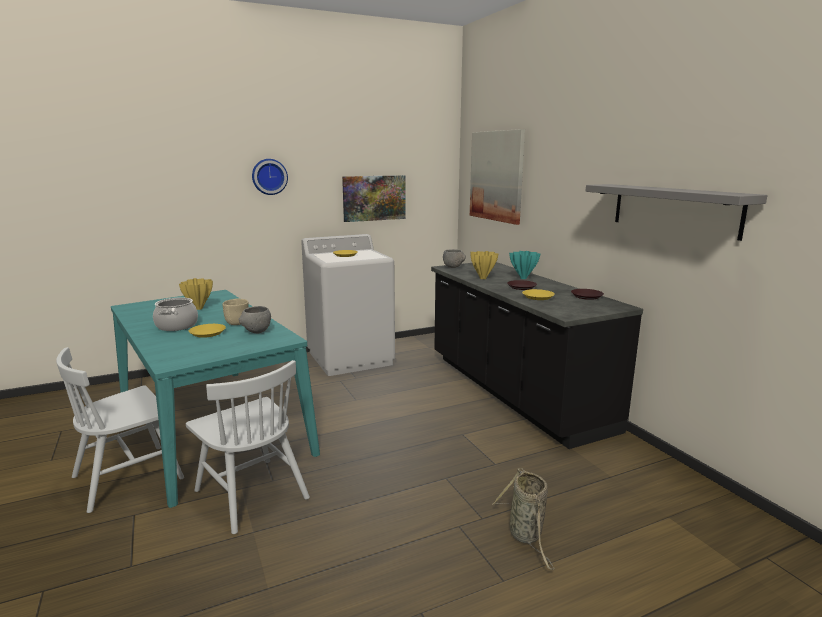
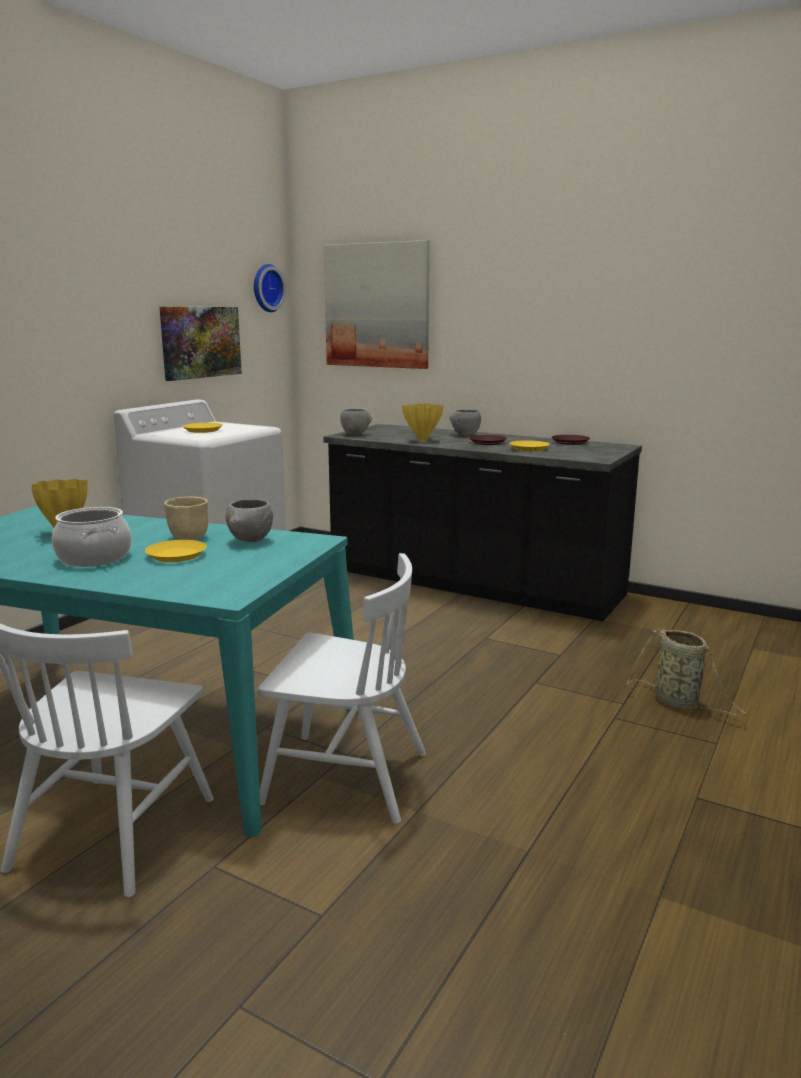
camera: 35 degrees left, 0 degrees up
wall clock [252,159,288,195] -> wall clock moved to [254,264,286,312]
turquoise vase [509,251,540,279] -> grey bowl [450,409,481,436]
grey shelf [586,184,767,241] -> none

